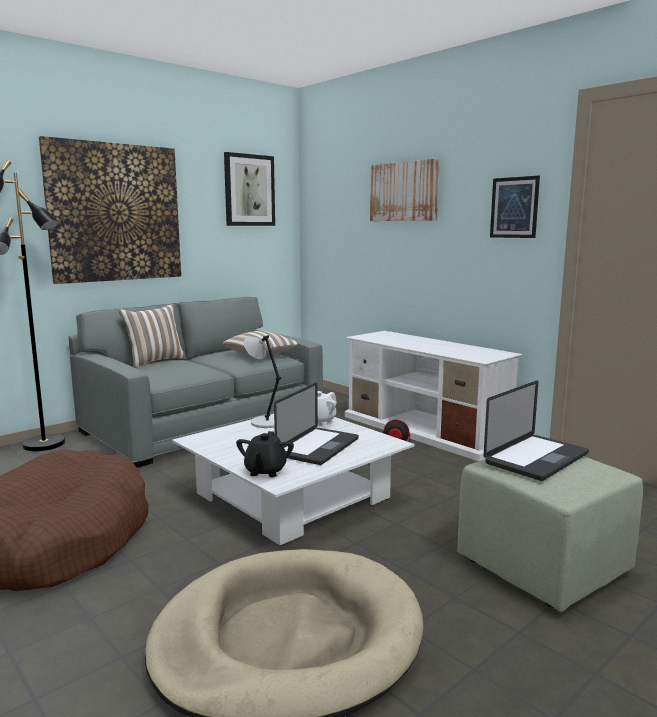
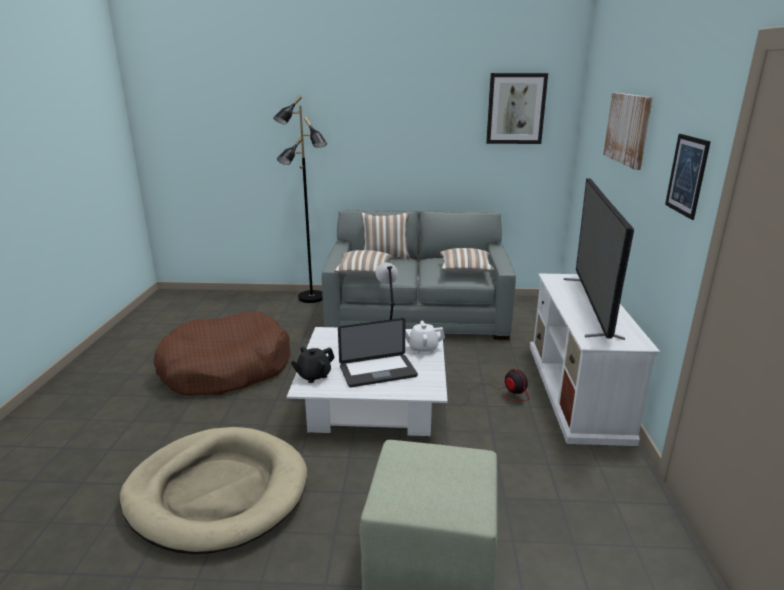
camera: 45 degrees right, 10 degrees up
picture [39,136,181,284] -> none
laptop [484,380,589,481] -> none
none -> pillow [334,250,393,276]
none -> television [564,178,634,340]

